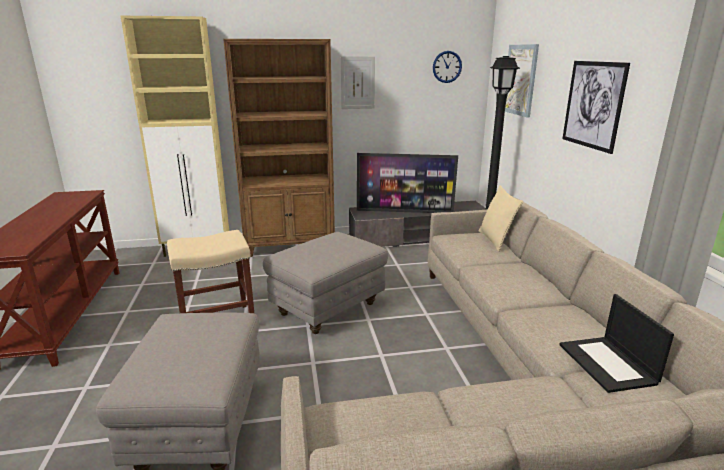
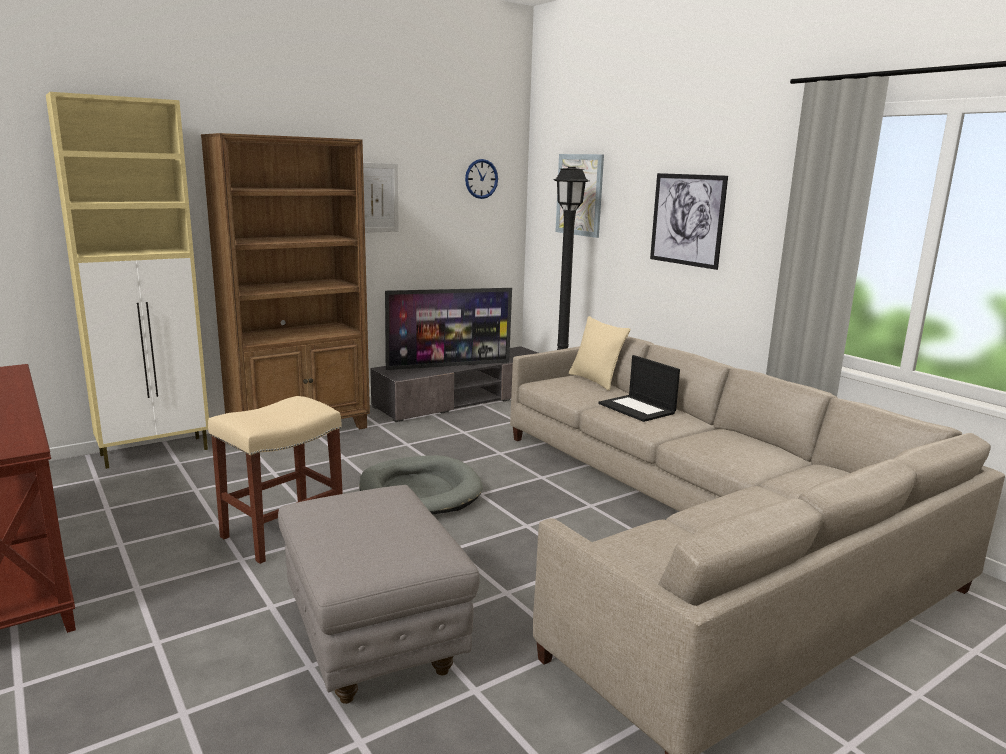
camera: 25 degrees left, 5 degrees down
grey ottoman [263,232,388,334] -> grey dog bed [359,455,483,514]
laptop [560,294,674,393] -> laptop moved to [598,355,680,422]

